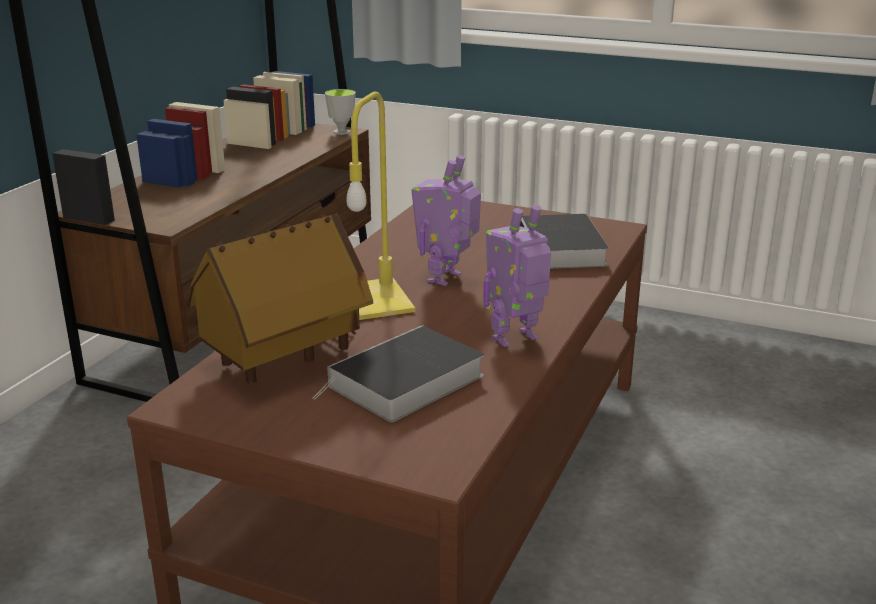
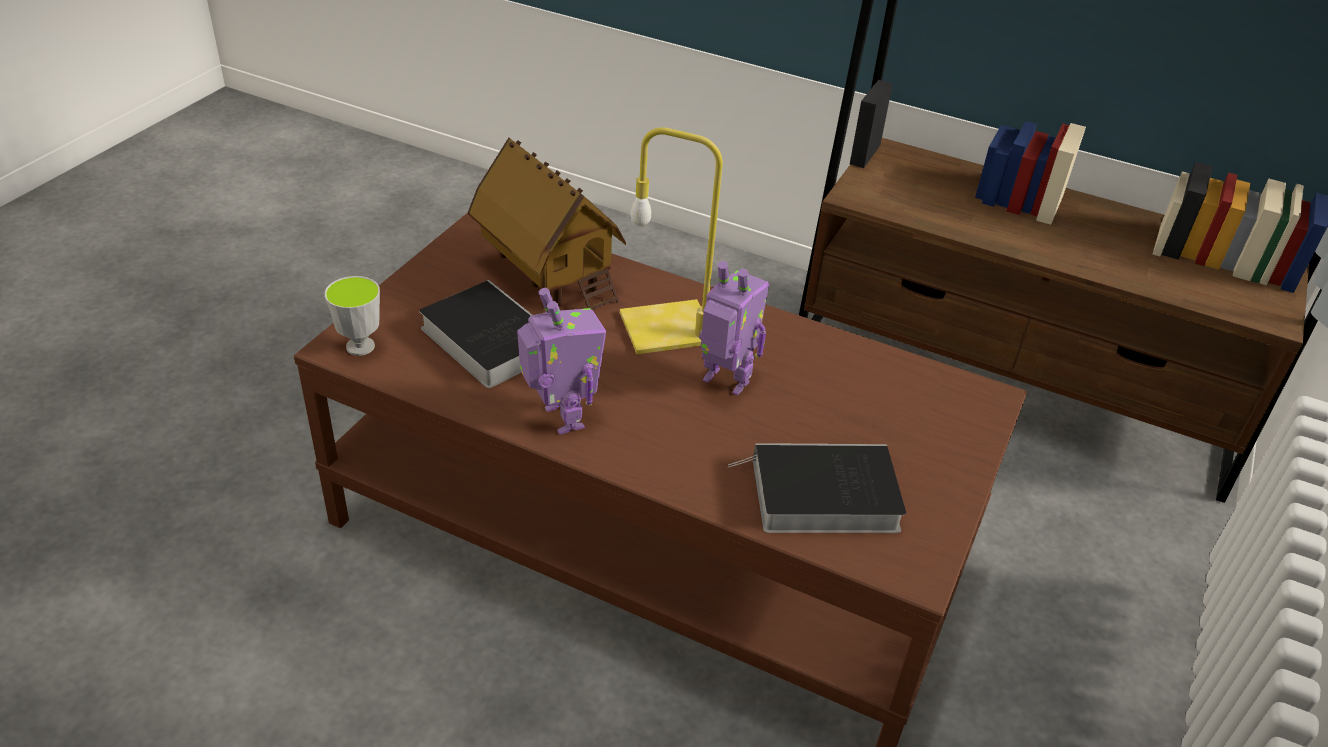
camera: 90 degrees right, 15 degrees up
cup [325,89,356,135] -> cup moved to [325,276,380,356]

